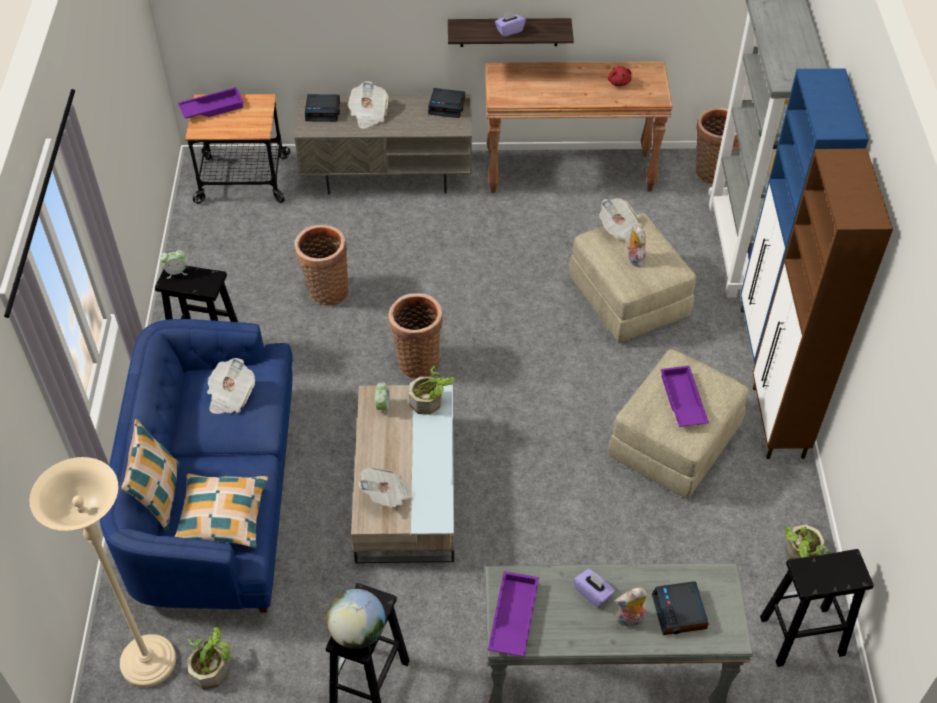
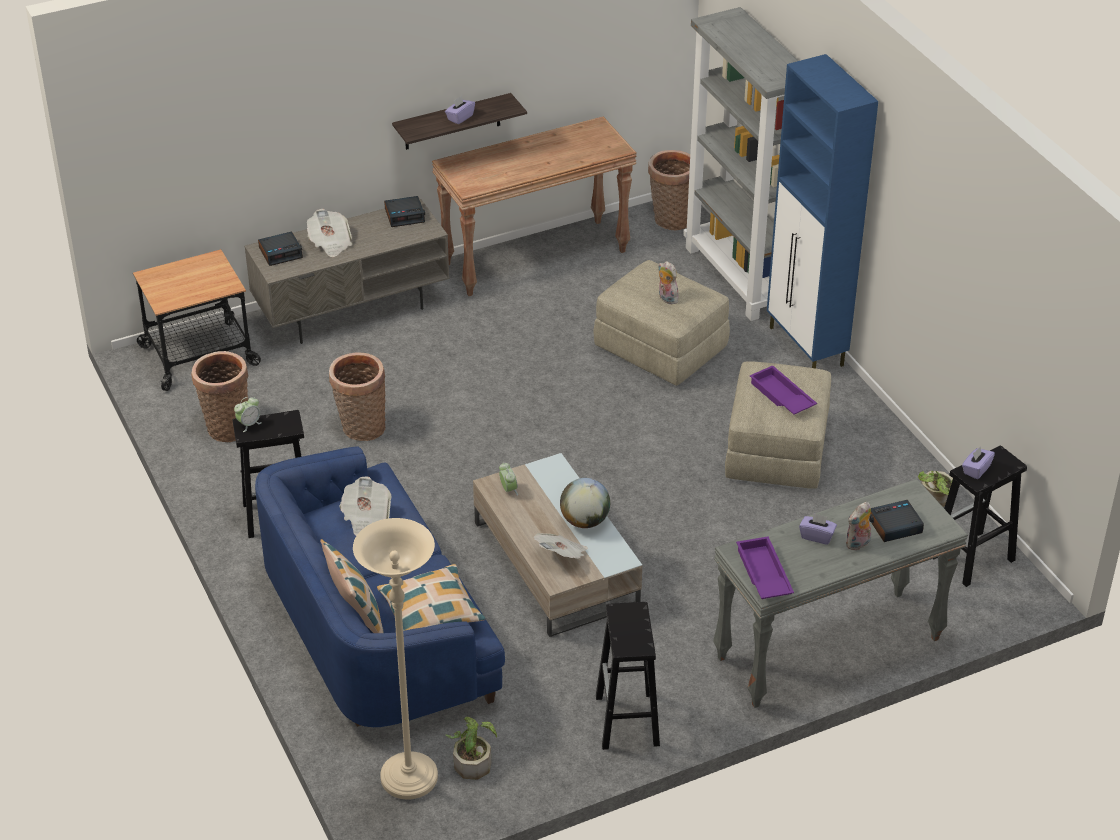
camera: 25 degrees left, 10 degrees down
purple tray [178,87,244,118] -> none
globe [326,589,385,649] -> globe moved to [560,478,610,528]
basket [388,293,443,378] -> basket moved to [191,351,249,442]
potted plant [408,365,455,415] -> none
newspaper [599,198,642,243] -> none
red plush toy [608,66,632,86] -> none
alarm clock [652,581,709,635] -> alarm clock turned 105 degrees clockwise [869,500,924,542]
brown cabinet [752,149,893,459] -> none
none -> purple tissue box [962,446,995,479]

